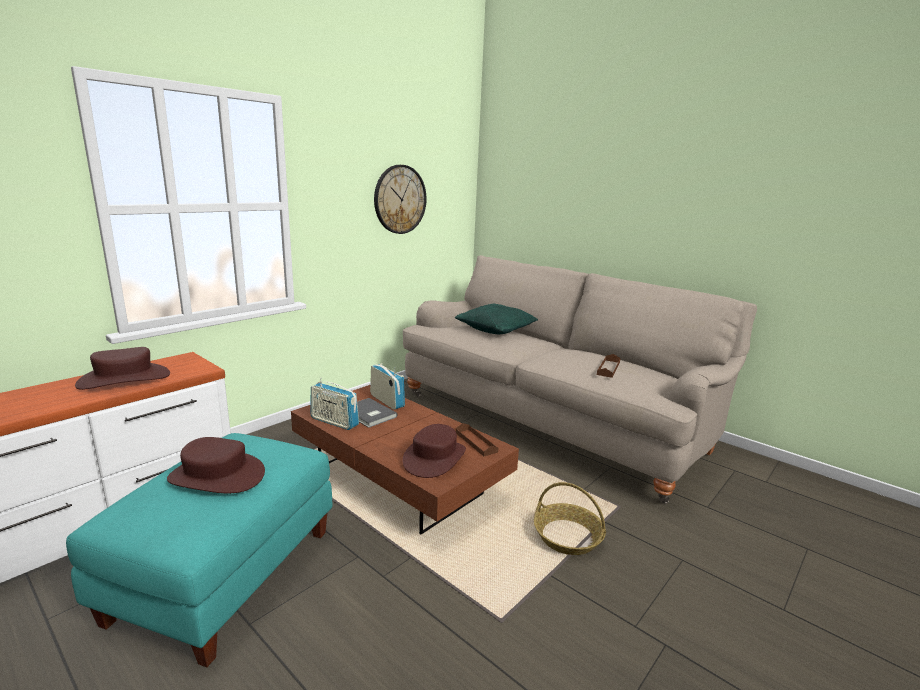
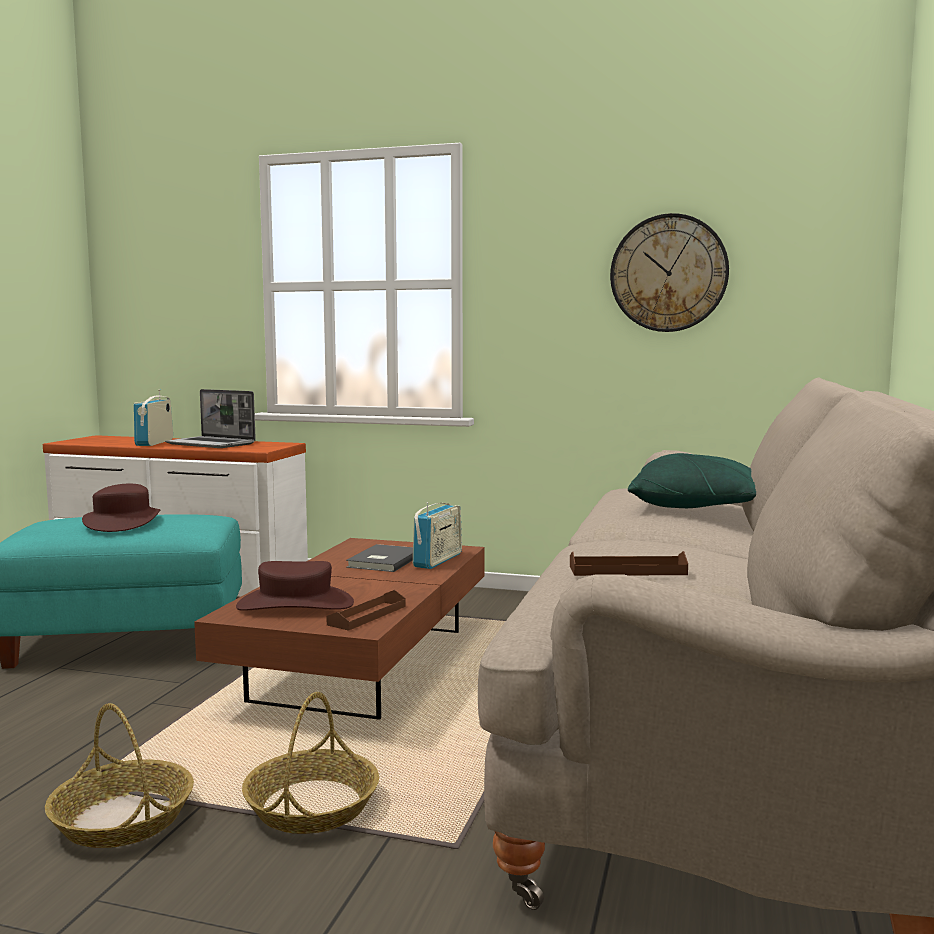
camera: 65 degrees right, 10 degrees down
brown hat [75,347,170,390] -> laptop [165,389,256,448]
radio [310,377,359,430] -> radio moved to [134,390,173,446]
none -> basket [45,703,194,848]

